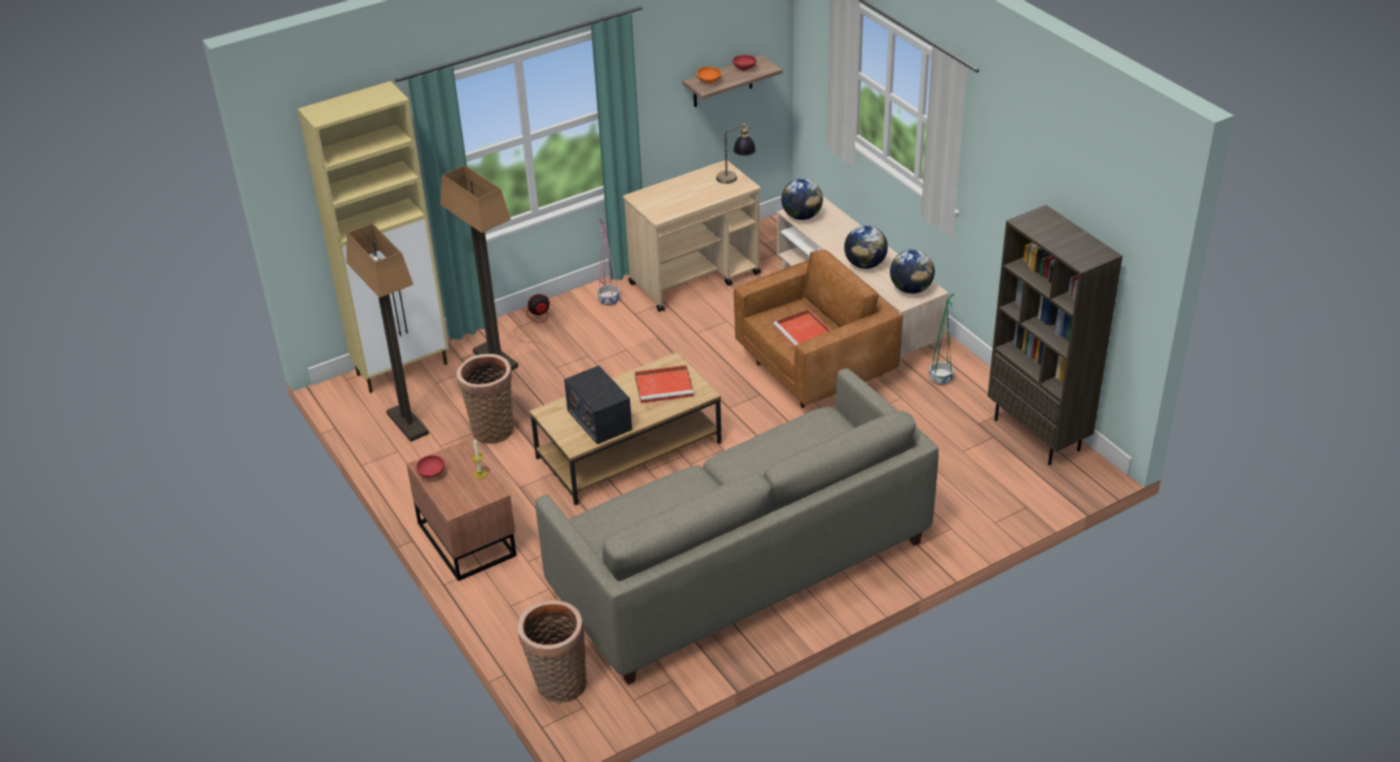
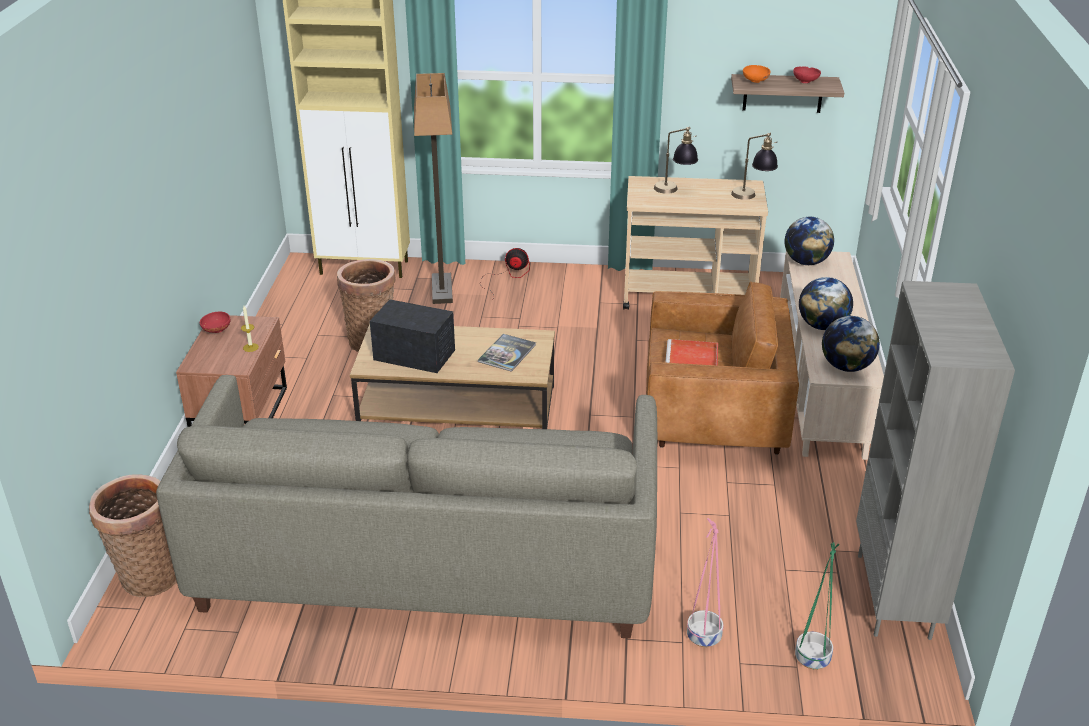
camera: 35 degrees right, 5 degrees down
floor lamp [346,223,429,442] -> none
radio [564,366,632,444] -> radio turned 105 degrees clockwise [370,299,455,373]
pink planter [597,218,620,305] -> pink planter moved to [687,518,724,647]
red tray [635,365,694,404] -> book [478,334,536,372]
green planter [929,294,954,385] -> green planter moved to [795,542,839,670]
brown bookcase [988,205,1123,465] -> grey bookcase [856,281,1015,640]
none -> table lamp [654,126,698,194]

